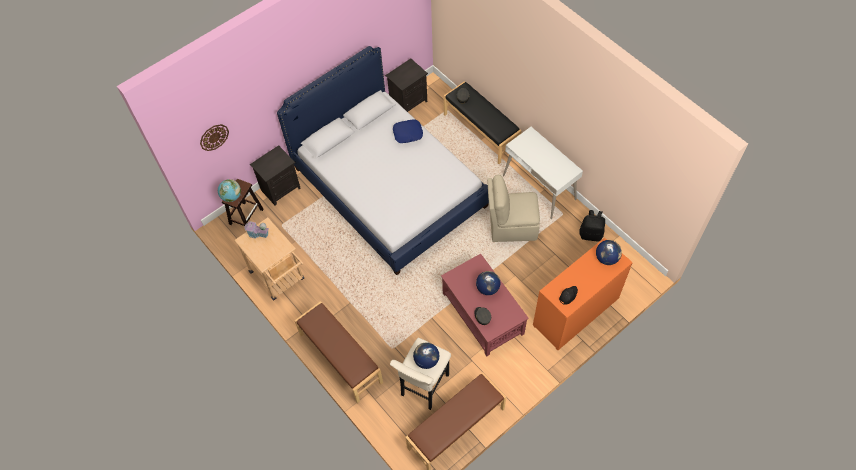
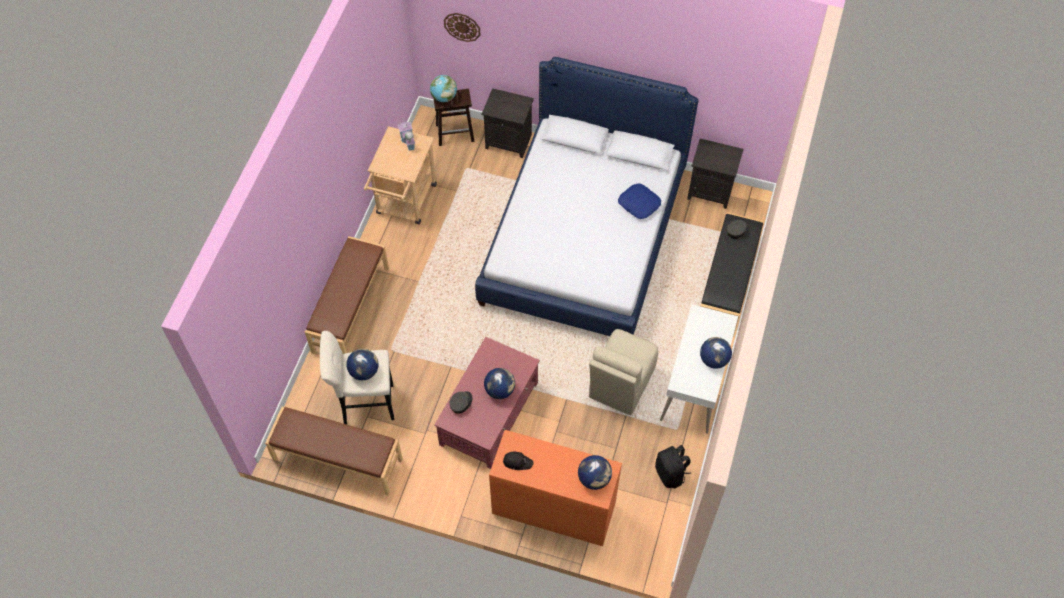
camera: 55 degrees right, 0 degrees up
beige chair [487,175,540,242] -> beige chair turned 120 degrees counterclockwise [589,329,658,415]
none -> globe [700,337,732,369]

